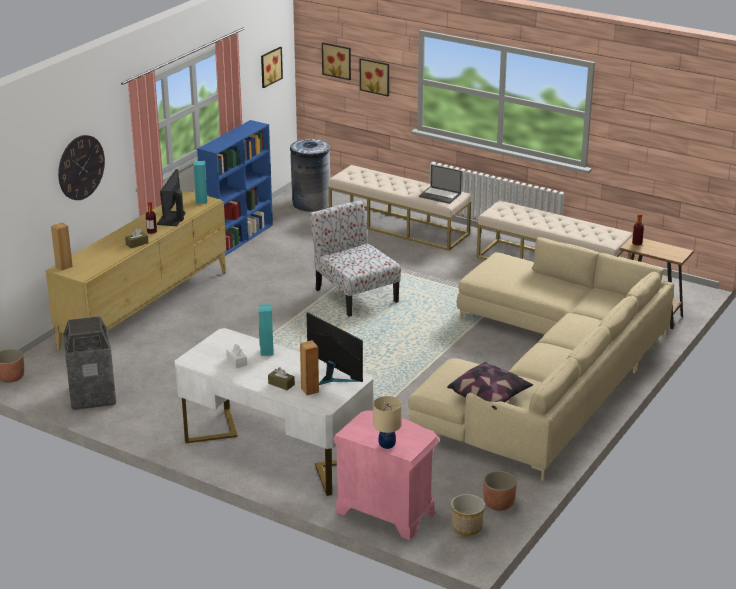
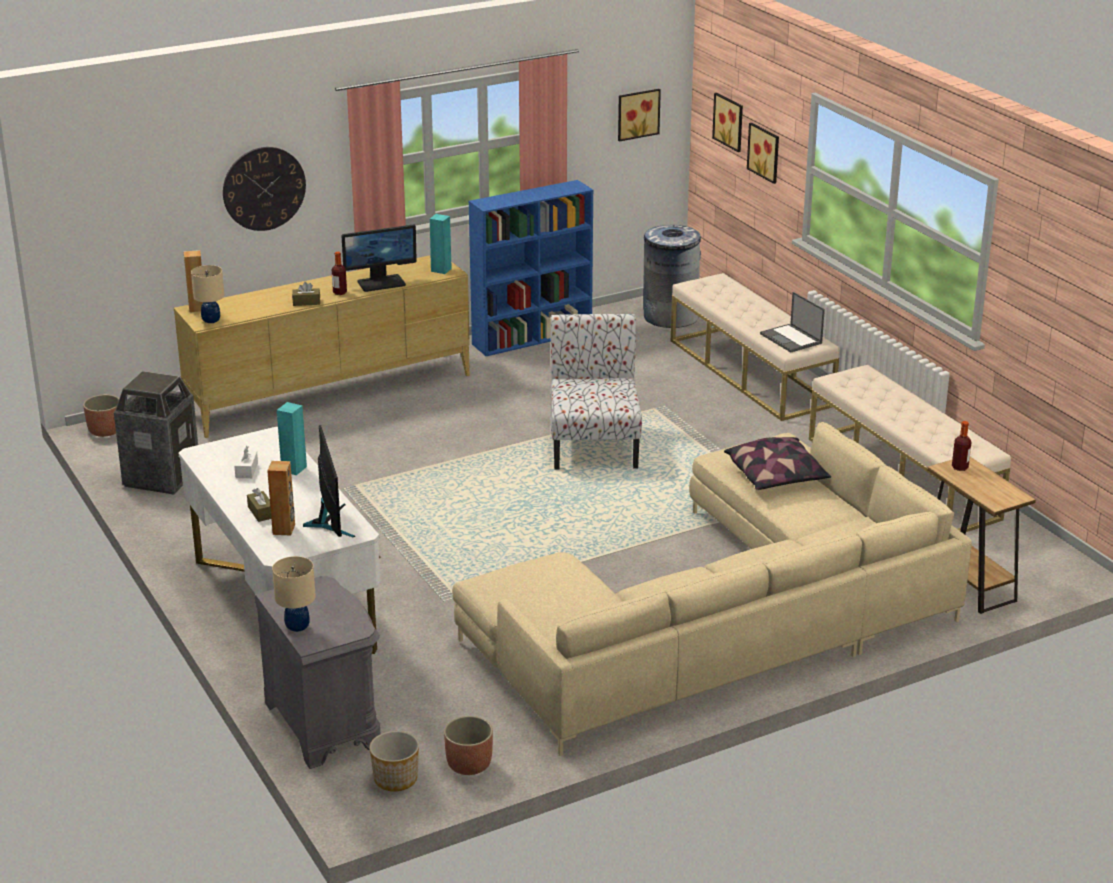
camera: 30 degrees right, 0 degrees up
monitor [157,169,186,226] -> monitor turned 150 degrees counterclockwise [342,224,417,292]
pink nightstand [333,410,439,540] -> grey nightstand [254,576,380,769]
pillow [447,362,533,410] -> pillow moved to [724,437,831,490]
none -> beige table lamp [191,265,224,323]

